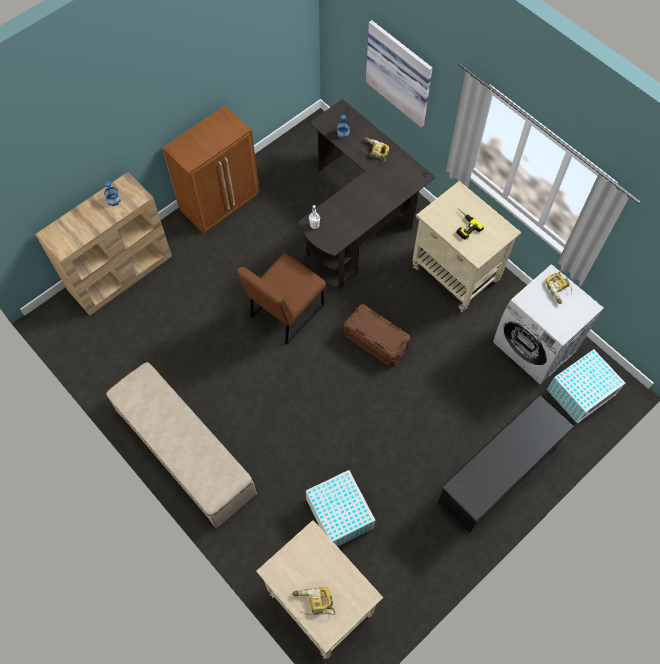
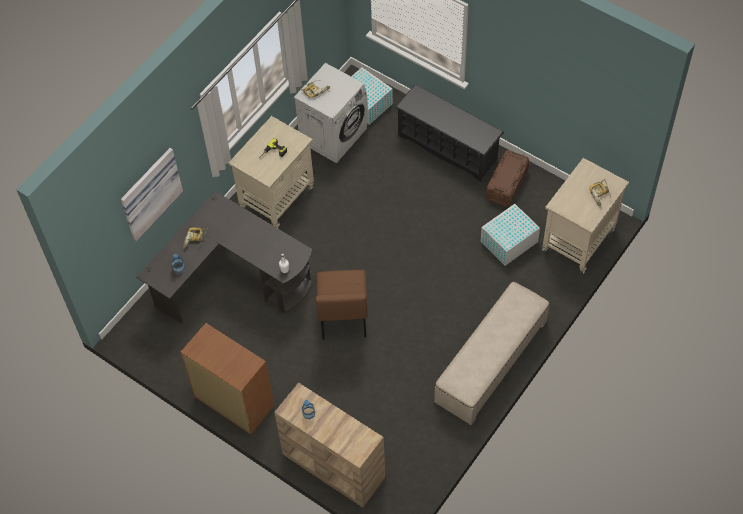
camera: 100 degrees left, 5 degrees down
brown chair [237,253,326,344] -> brown chair turned 60 degrees clockwise [315,270,368,340]
brown storage box [344,304,411,367] -> brown storage box moved to [486,150,529,207]

